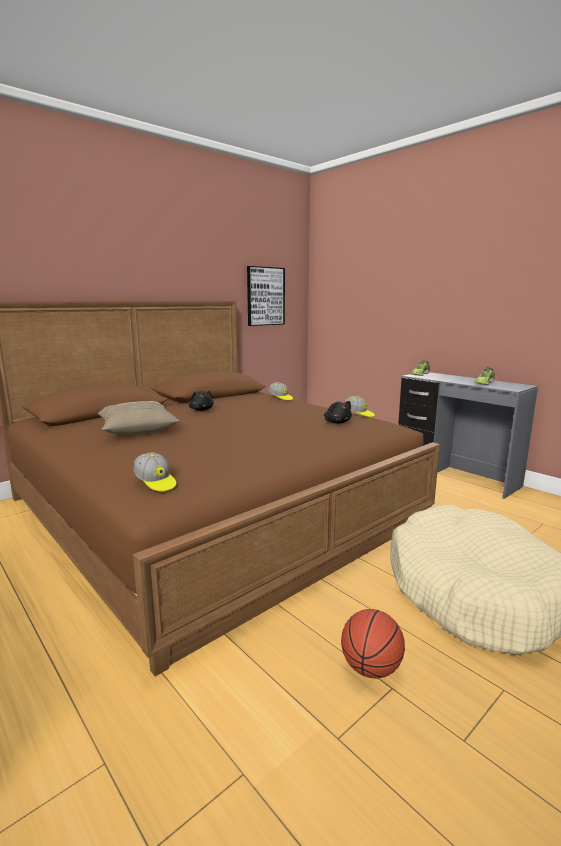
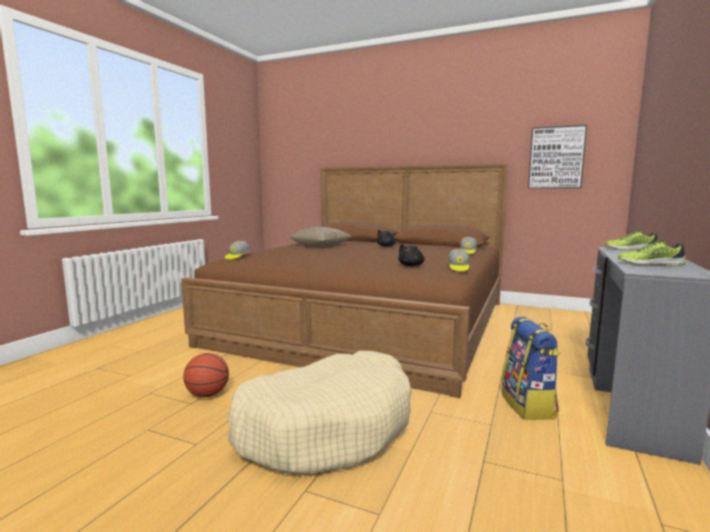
camera: 65 degrees right, 5 degrees down
none -> backpack [502,317,560,420]

